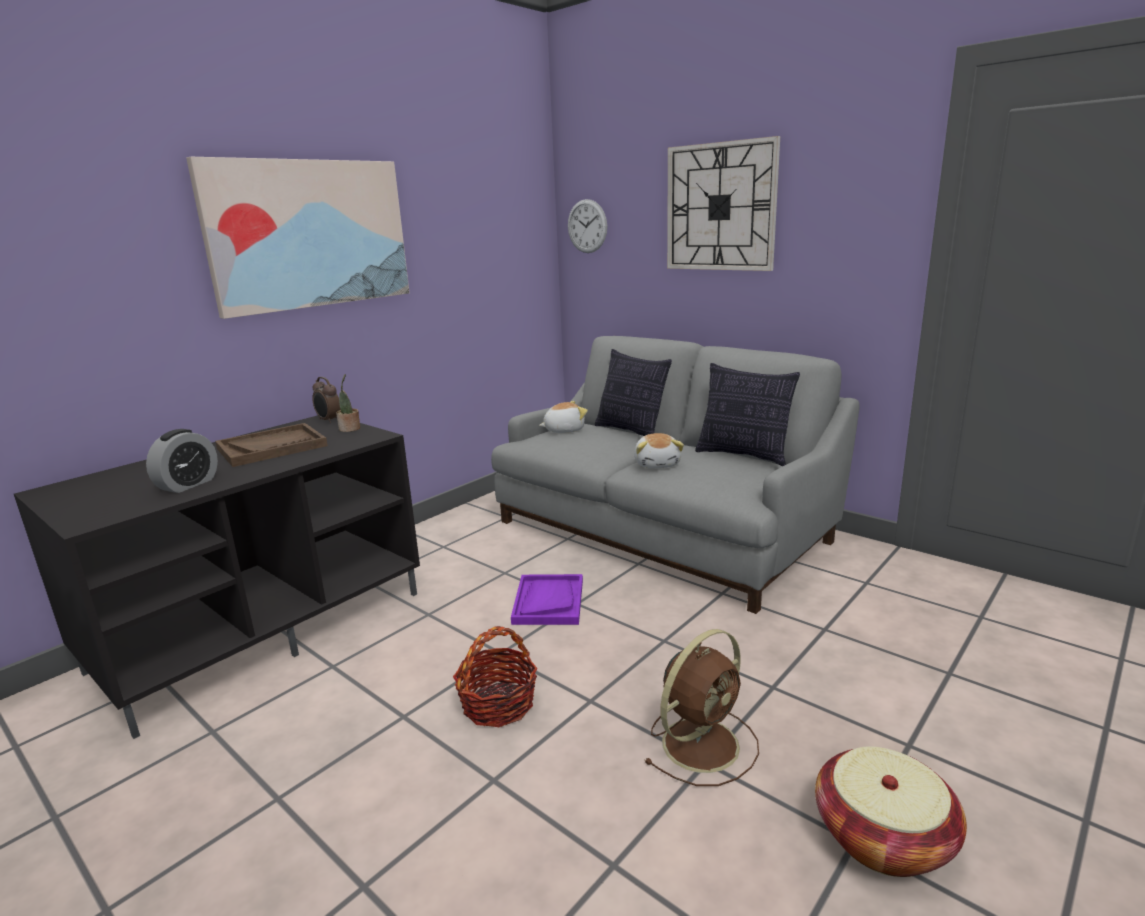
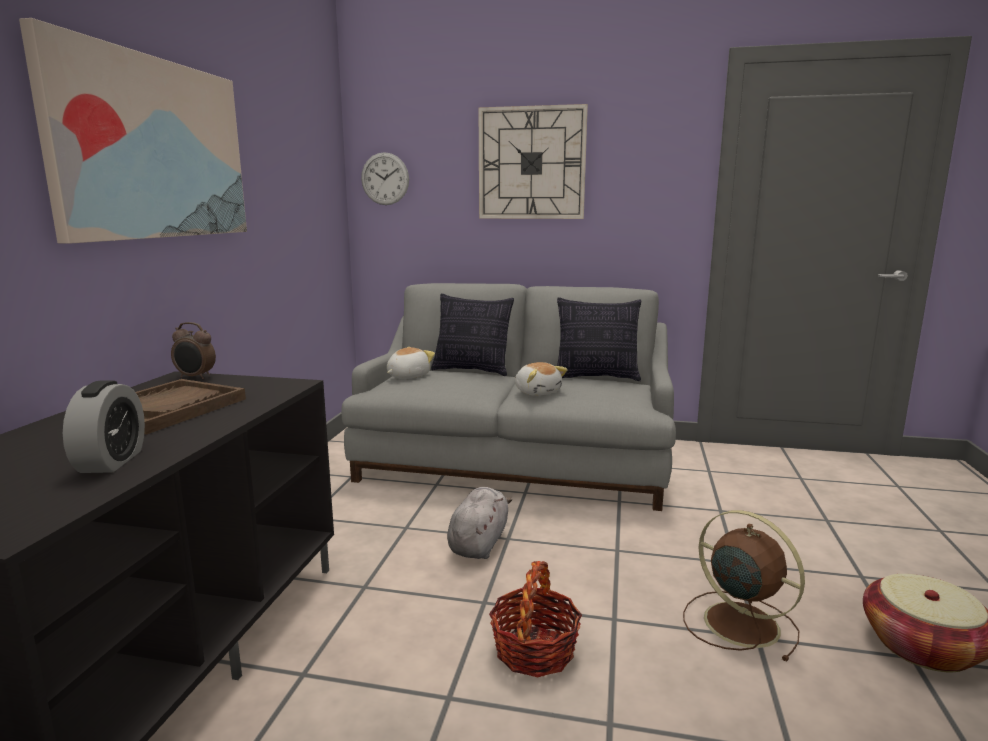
camera: 30 degrees left, 5 degrees down
potted plant [336,374,360,432] -> none
purple tray [511,574,583,625] -> grey plush toy [447,487,512,559]
brown fan [644,629,759,786] -> brown fan turned 60 degrees counterclockwise [683,510,805,662]

